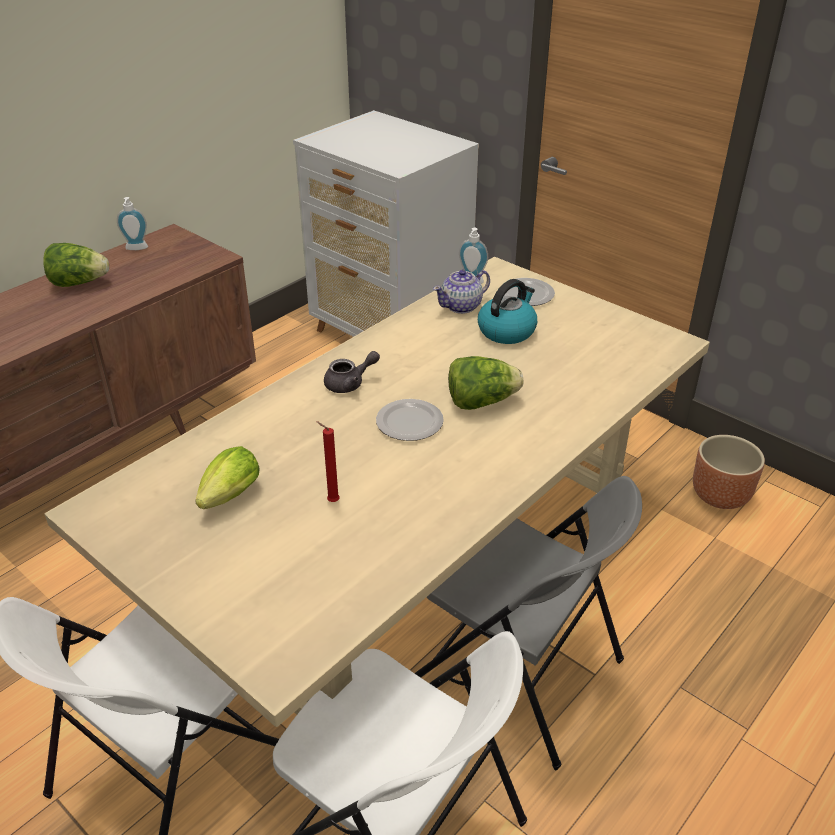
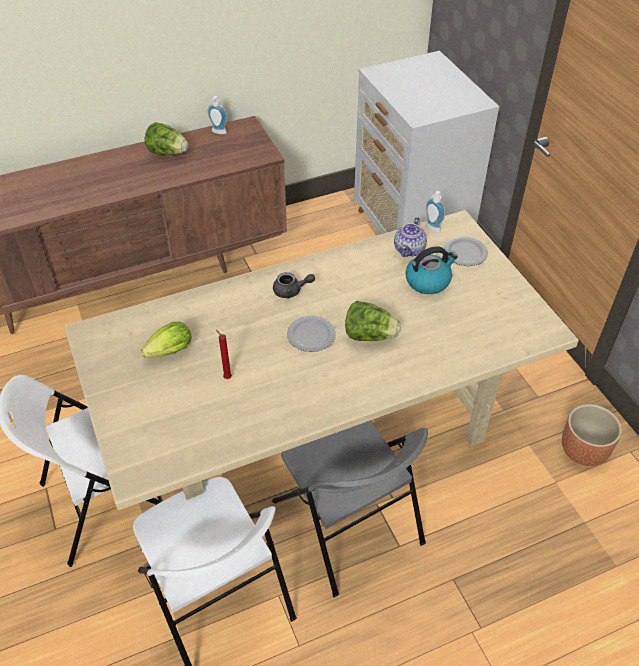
camera: 25 degrees right, 10 degrees up
teapot [433,270,490,314] -> teapot turned 60 degrees counterclockwise [394,217,427,257]

